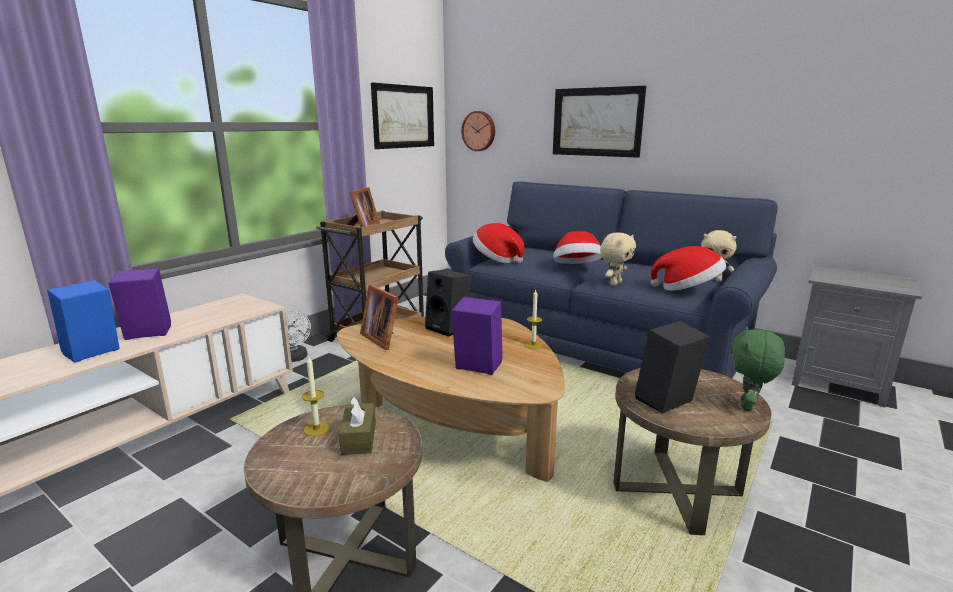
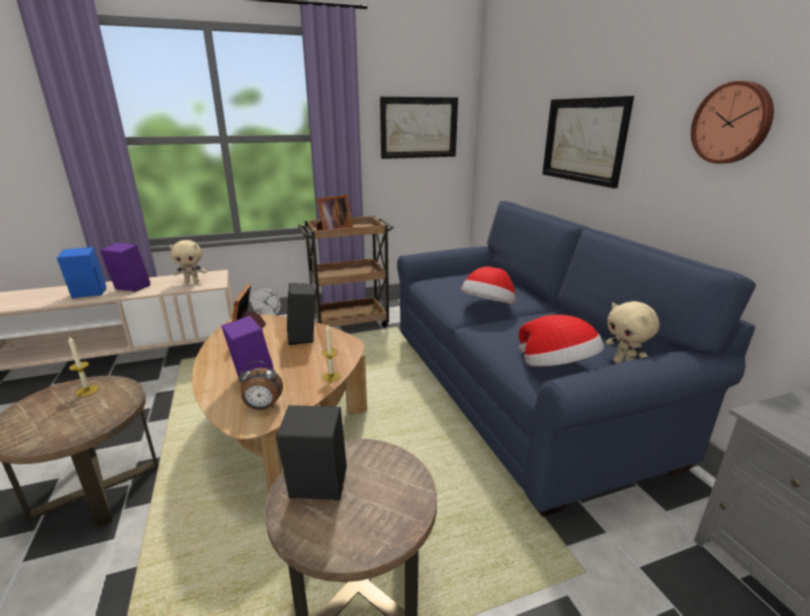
camera: 35 degrees right, 5 degrees up
brown tissue box [339,396,376,455] -> none
wall clock [461,111,495,151] -> wall clock moved to [691,81,774,164]
hat [473,223,524,263] -> none
beige plush toy [600,232,636,286] -> beige plush toy moved to [169,240,207,284]
green plush toy [731,327,785,411] -> none
none -> alarm clock [238,361,283,410]

